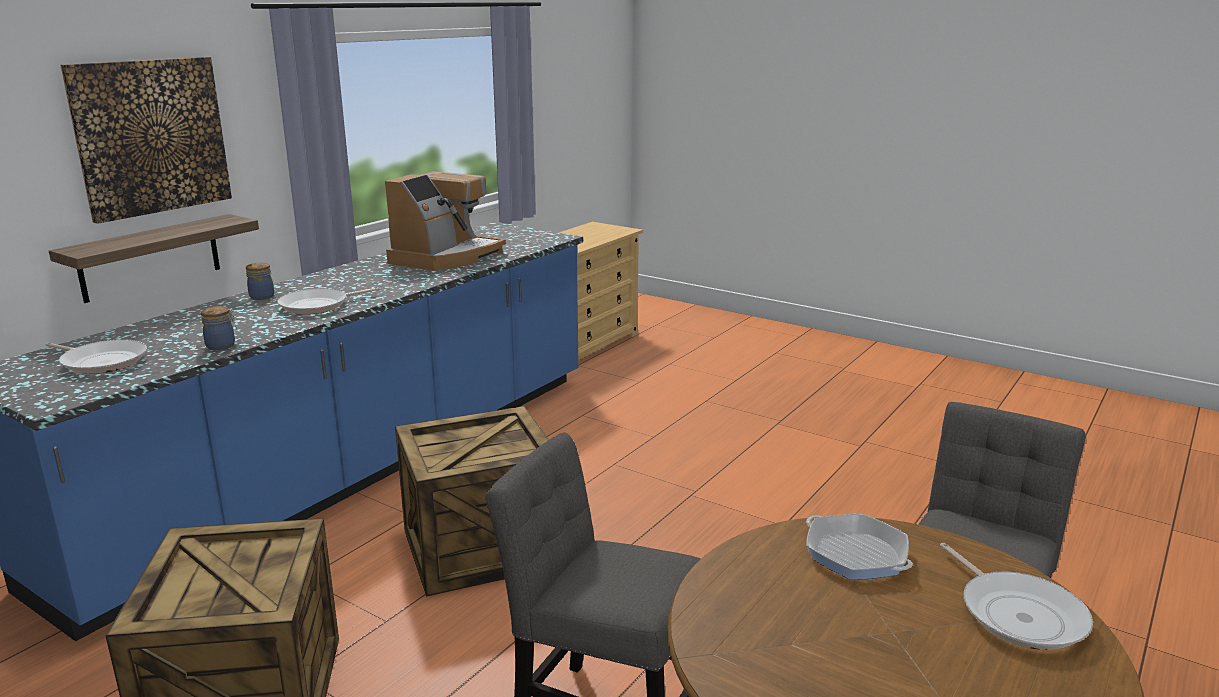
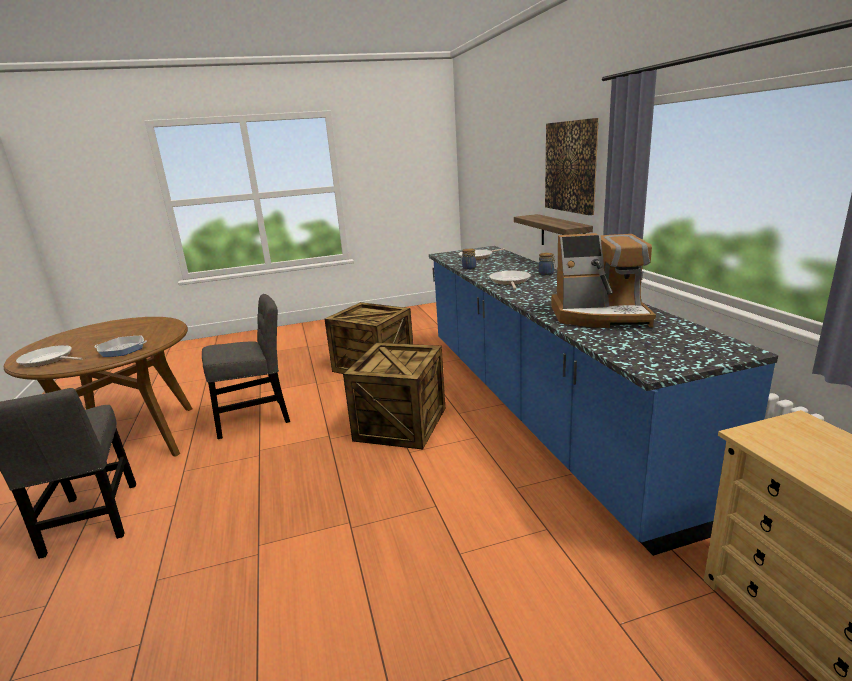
camera: 130 degrees right, 0 degrees up
coffee machine [385,171,506,271] -> coffee machine turned 60 degrees counterclockwise [551,233,656,328]

